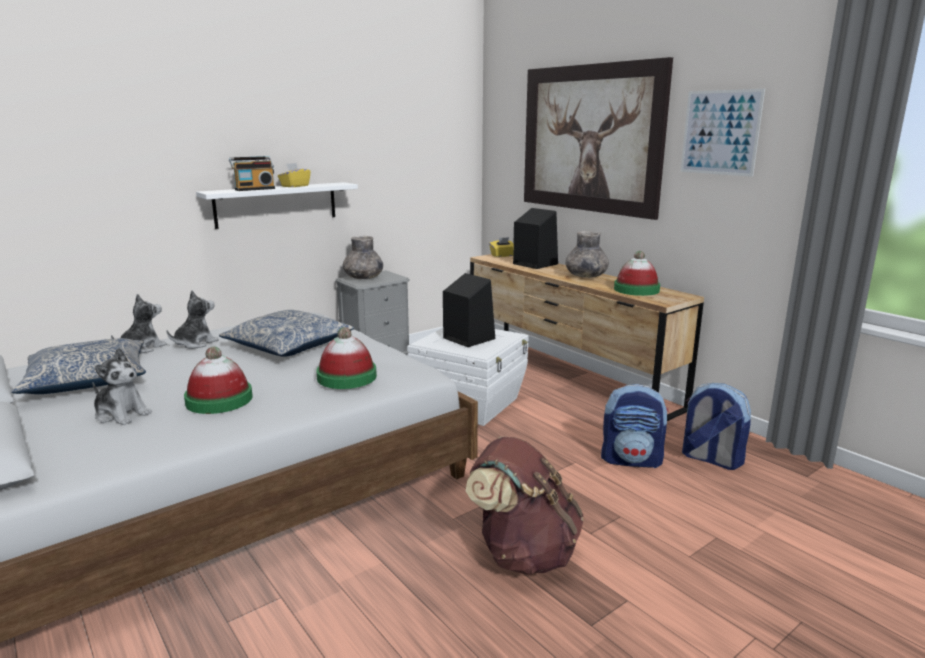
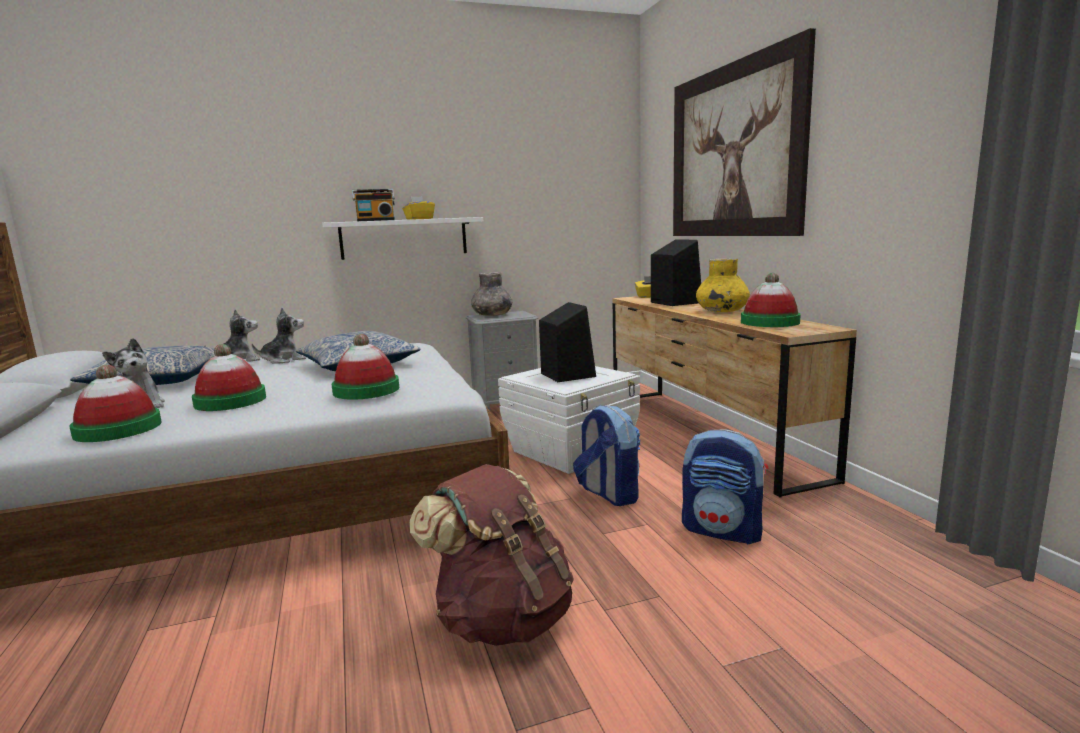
camera: 20 degrees right, 5 degrees down
grey vase [565,231,609,278] -> yellow vase [696,258,750,312]
picture [681,89,765,177] -> none
backpack [682,383,751,470] -> backpack moved to [573,405,640,506]
none -> hat [69,365,162,442]

